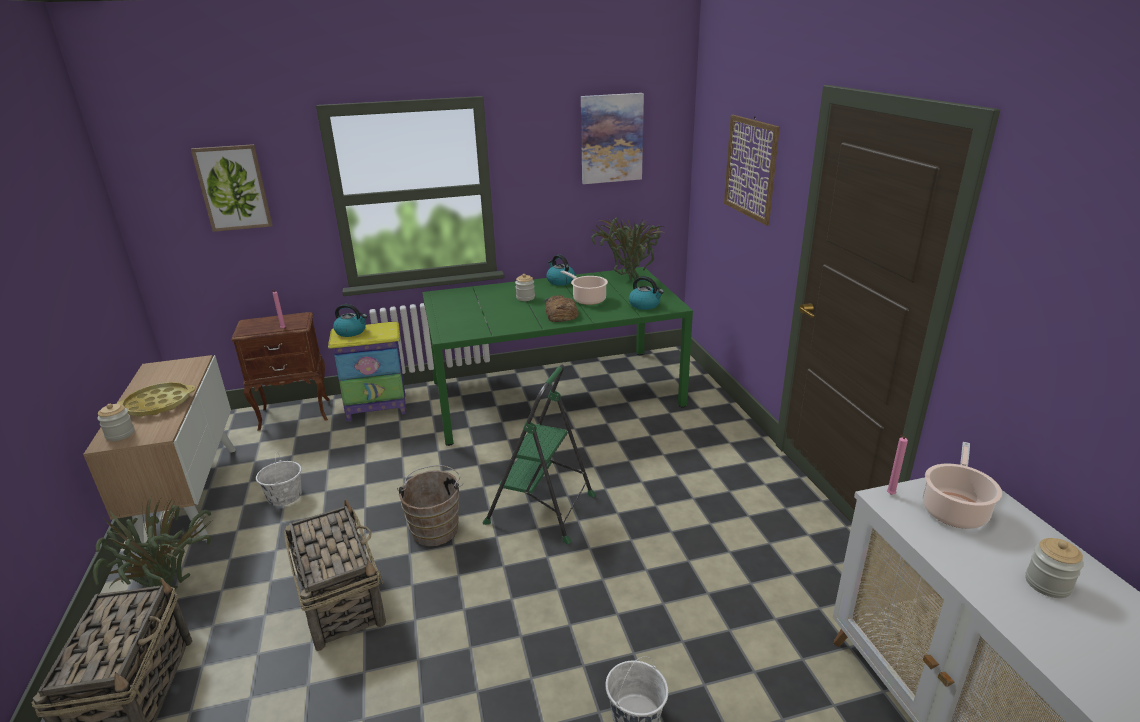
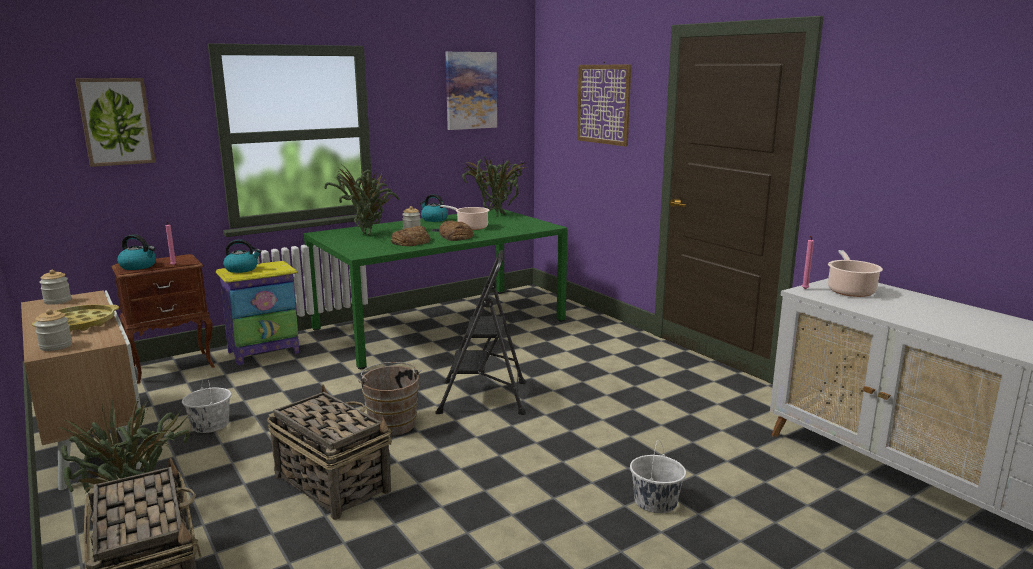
camera: 20 degrees left, 10 degrees down
green step ladder [483,365,596,544] -> black step ladder [435,250,526,415]
kettle [629,276,664,310] -> kettle moved to [117,234,156,270]
jar [1025,538,1084,598] -> jar moved to [39,270,71,305]
none -> potted plant [324,165,399,235]
none -> bread [391,226,431,246]

